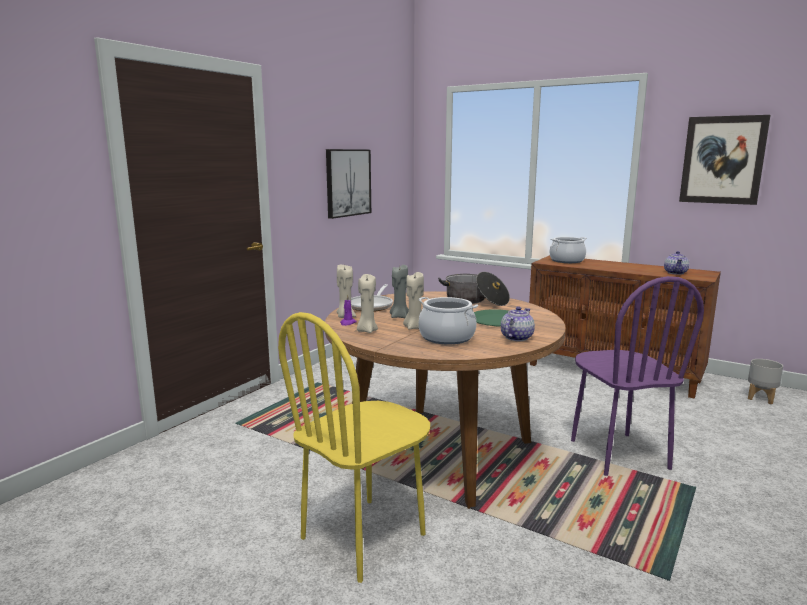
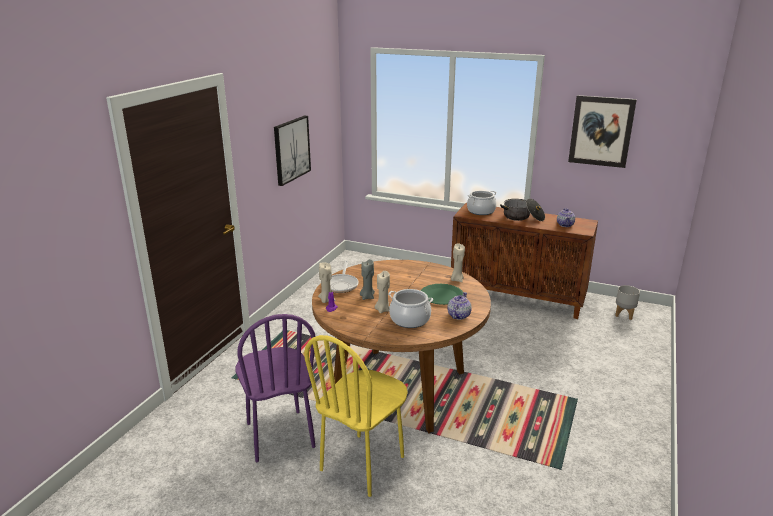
camera: 10 degrees left, 10 degrees up
beige candle [357,274,378,333] -> beige candle moved to [451,243,465,282]
cooking pot [438,272,510,306] -> cooking pot moved to [500,198,545,221]
purple chair [571,276,704,476] -> purple chair moved to [235,314,316,462]

